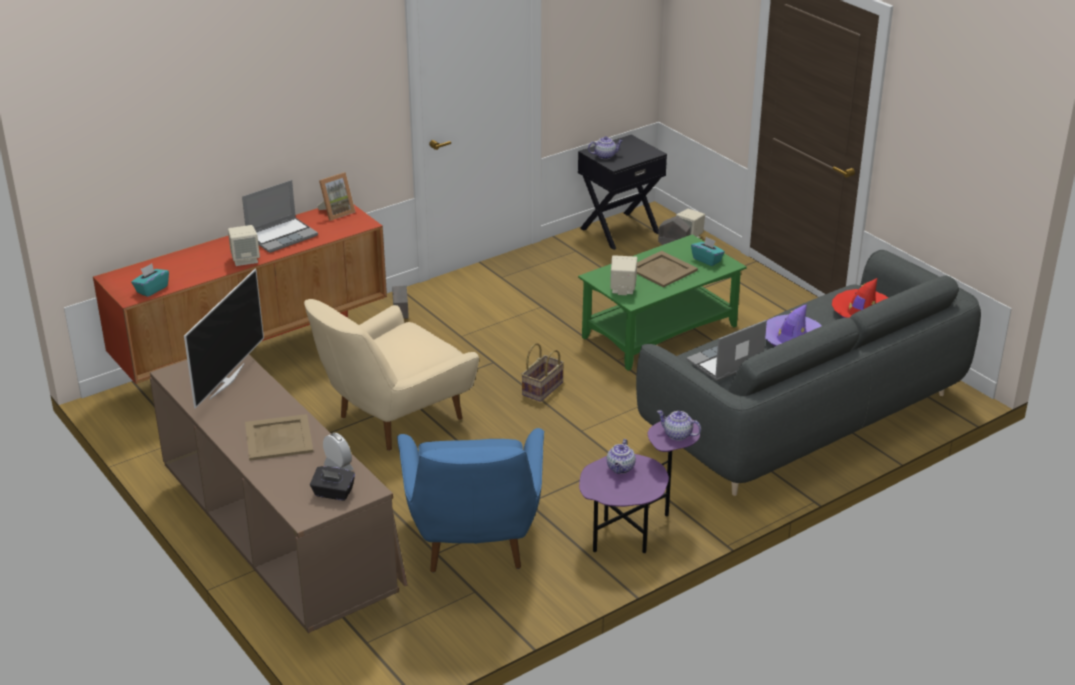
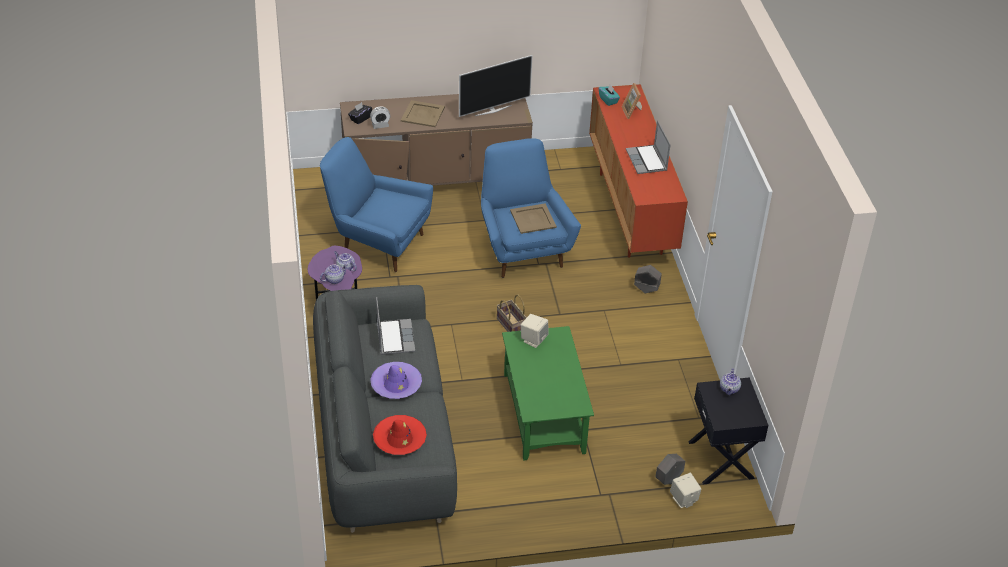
camera: 115 degrees right, 10 degrees up
television [184,269,264,409] -> television turned 75 degrees counterclockwise [459,55,532,117]
beige speaker [228,225,260,266] -> none
beige armchair [304,299,479,451] -> blue armchair [481,138,581,278]
picture frame [317,172,355,221] -> picture frame moved to [622,83,642,119]
beige tray [637,251,698,288] -> beige tray moved to [510,203,557,234]
turquoise tissue box [691,237,725,266] -> none

